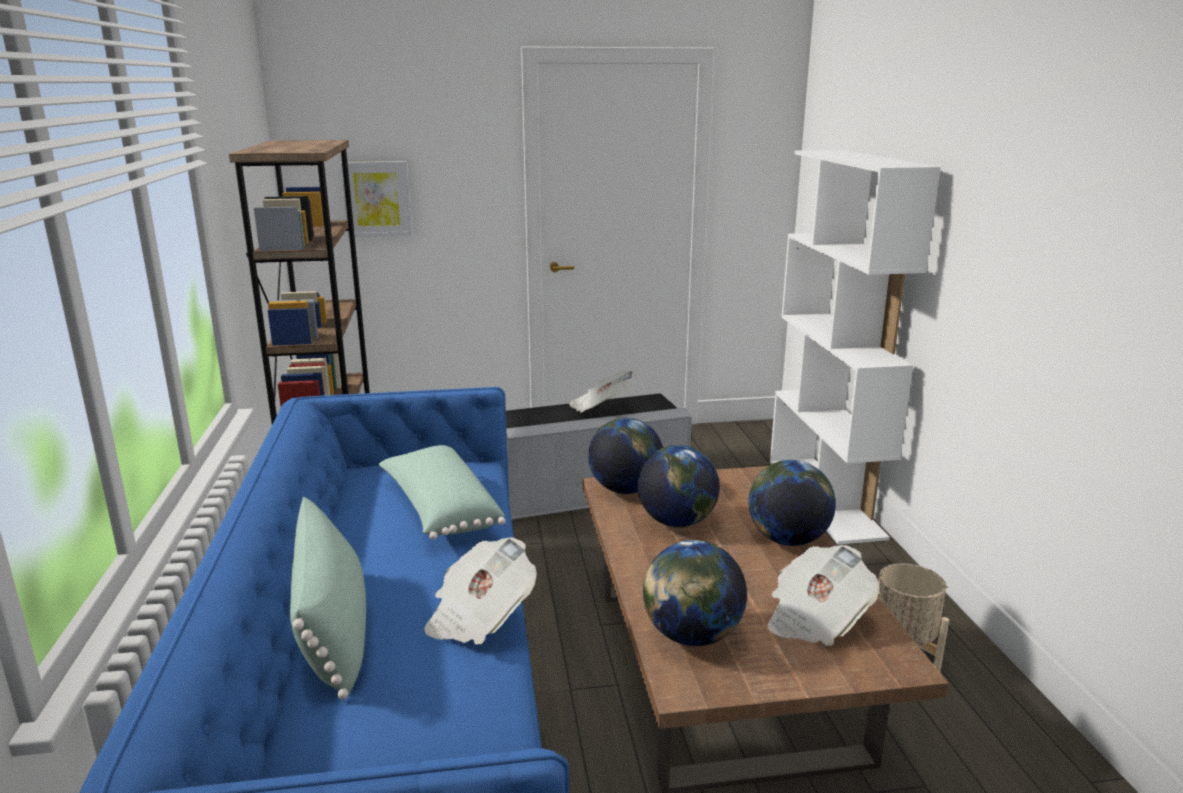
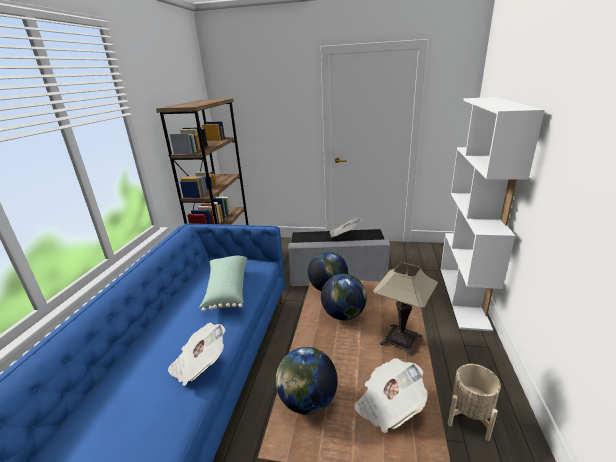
camera: 20 degrees right, 5 degrees up
green pillow [290,497,366,700] -> none
picture [341,161,412,237] -> none
globe [749,460,836,546] -> table lamp [373,263,438,357]

